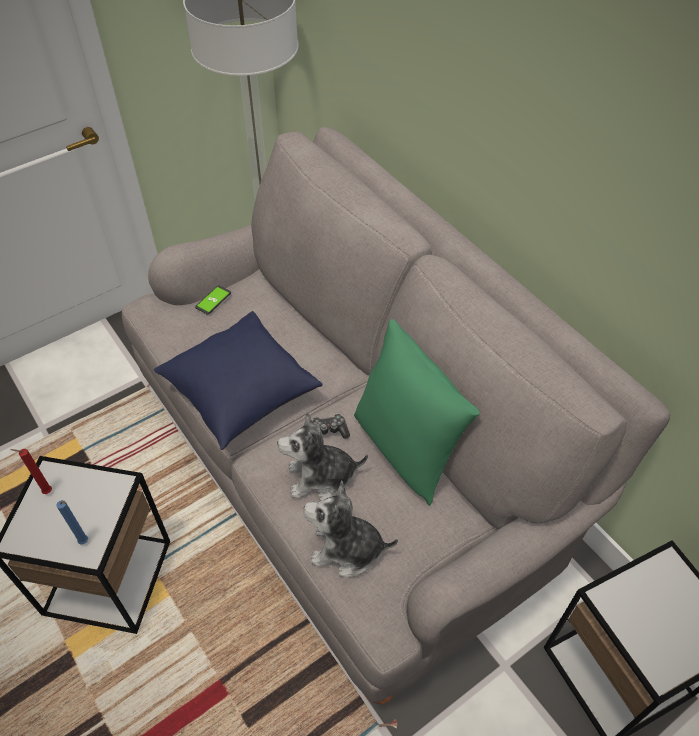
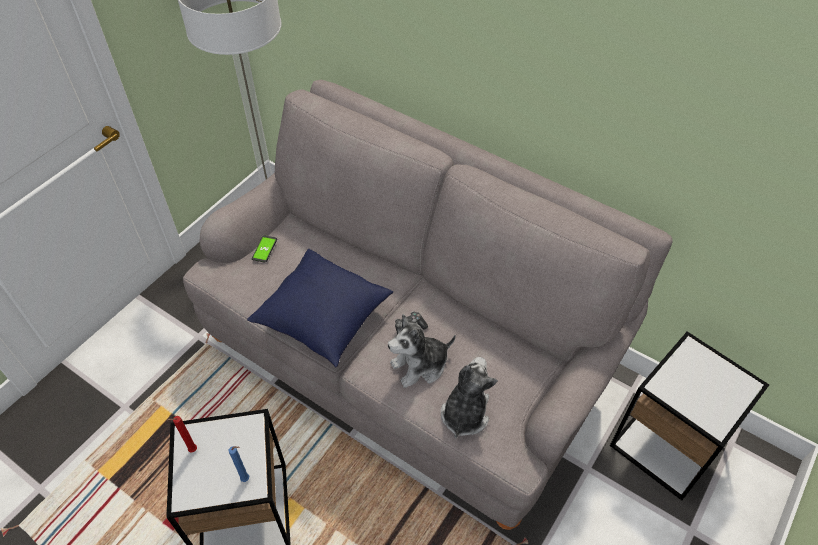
camera: 20 degrees left, 0 degrees up
plush toy [304,481,398,577] -> plush toy turned 120 degrees clockwise [441,357,498,439]
green pillow [354,319,480,506] -> none

